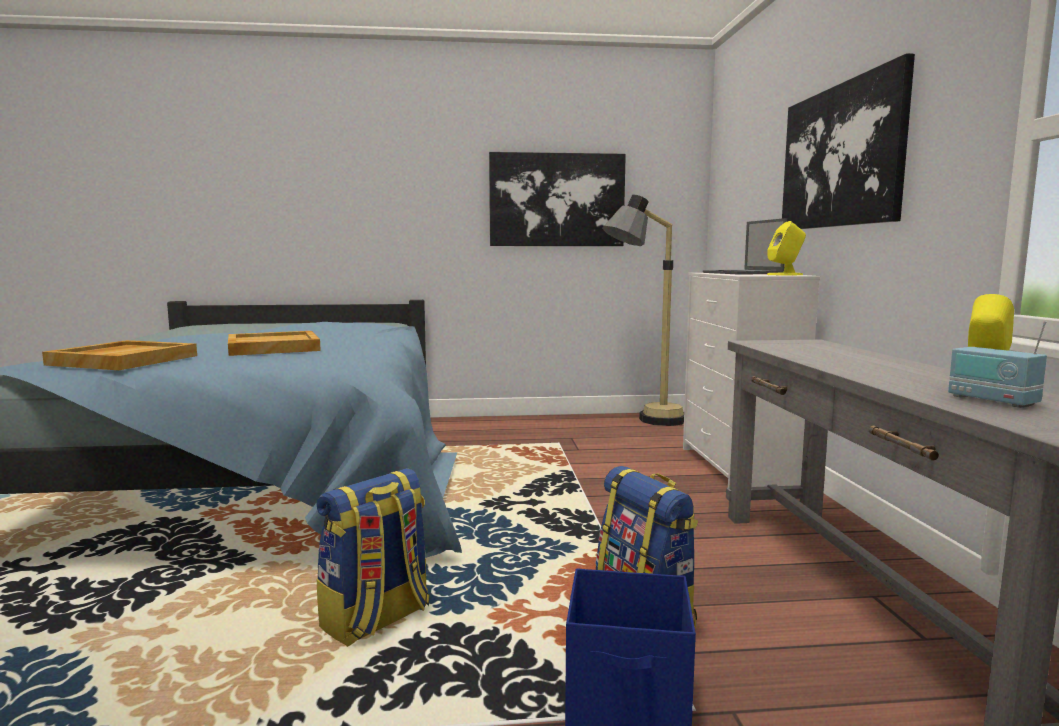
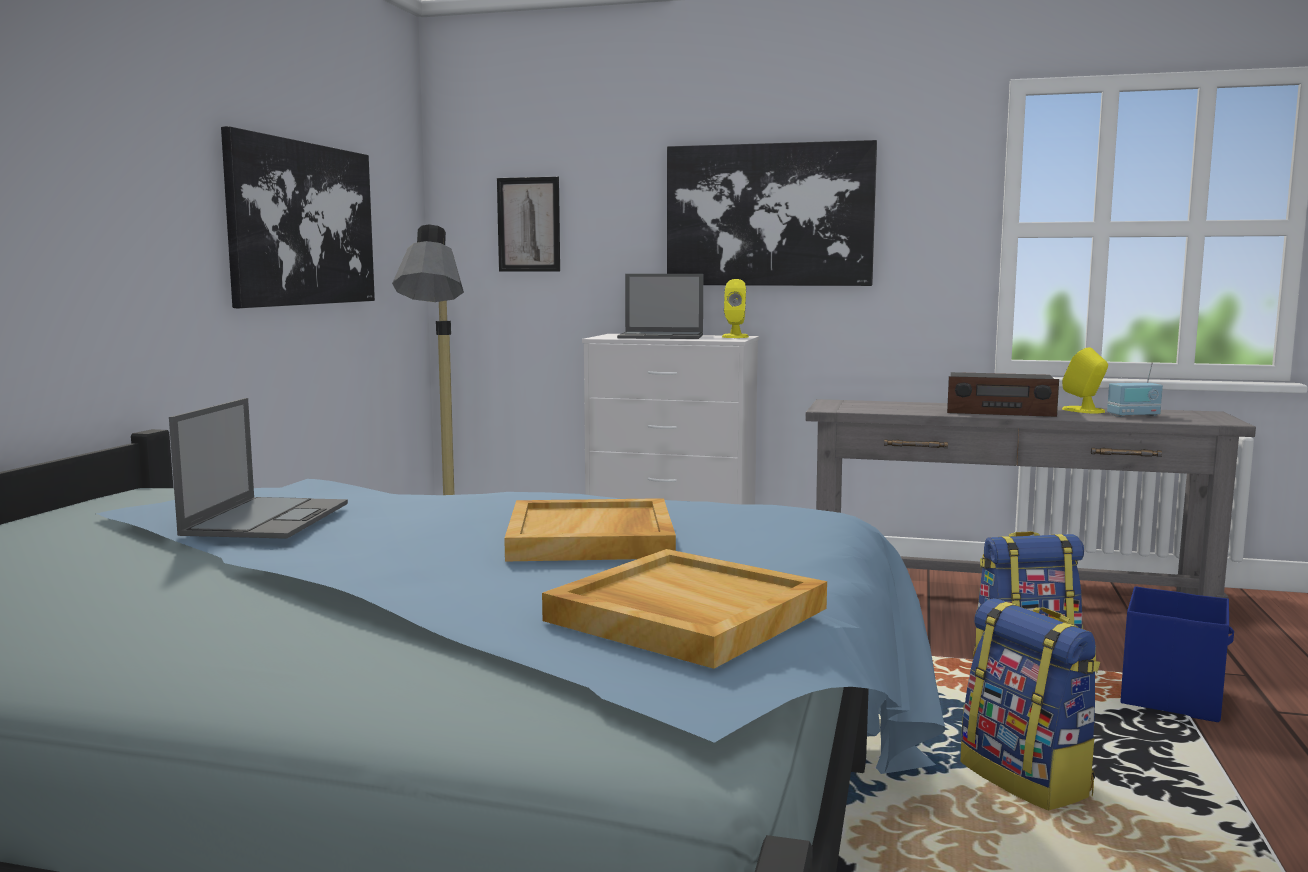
camera: 70 degrees left, 0 degrees up
none -> laptop [169,398,348,539]
none -> picture [497,177,560,271]
none -> radio [947,372,1059,417]

